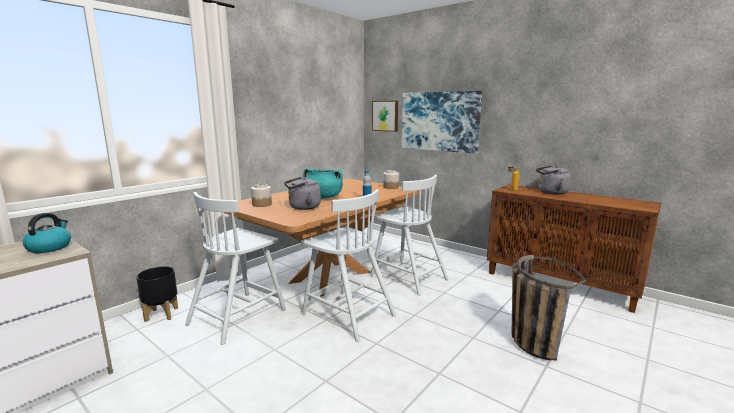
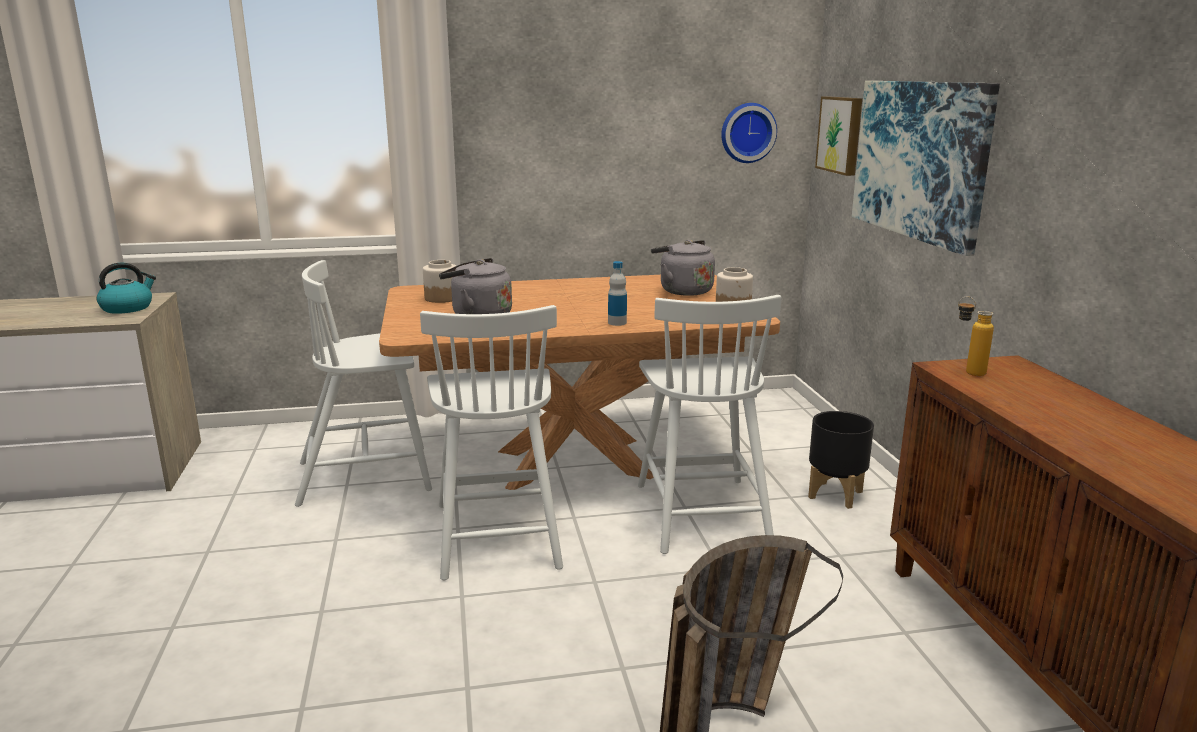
camera: 40 degrees right, 5 degrees up
black planter [136,266,178,322] -> black planter moved to [808,411,874,509]
turquoise cooking pot [303,169,343,199] -> none
grey kettle [536,165,571,195] -> grey kettle moved to [651,240,715,296]
none -> wall clock [721,103,777,163]

